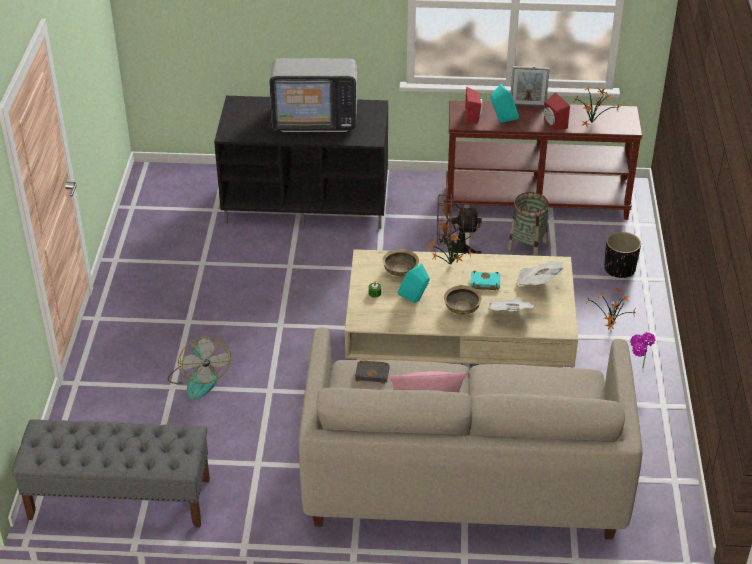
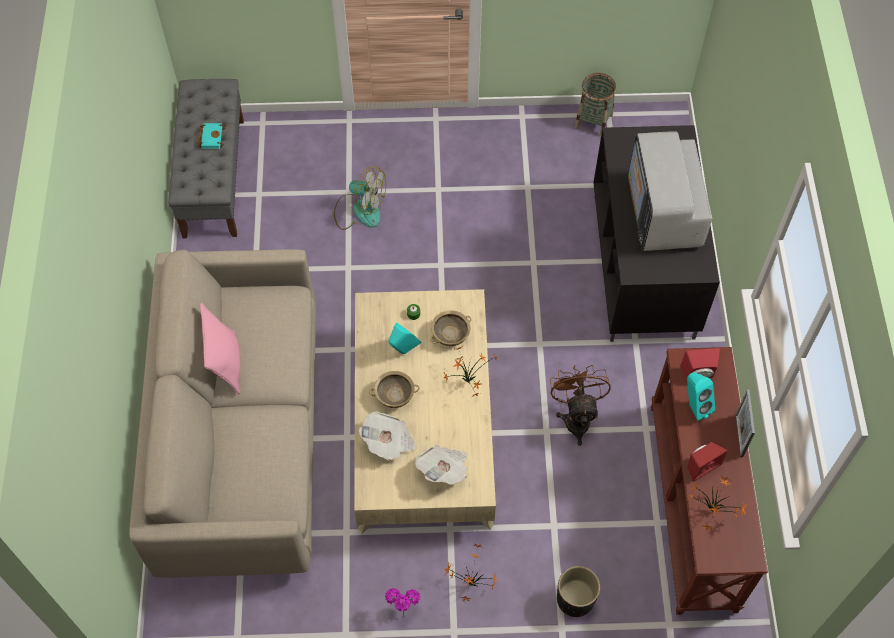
camera: 85 degrees right, 20 degrees up
fan [168,337,231,399] -> fan turned 135 degrees counterclockwise [334,166,386,230]
black book [355,360,389,384] -> none
turquoise book [470,271,500,290] -> turquoise book moved to [198,123,225,149]
basket [508,192,549,256] -> basket moved to [575,73,617,136]

